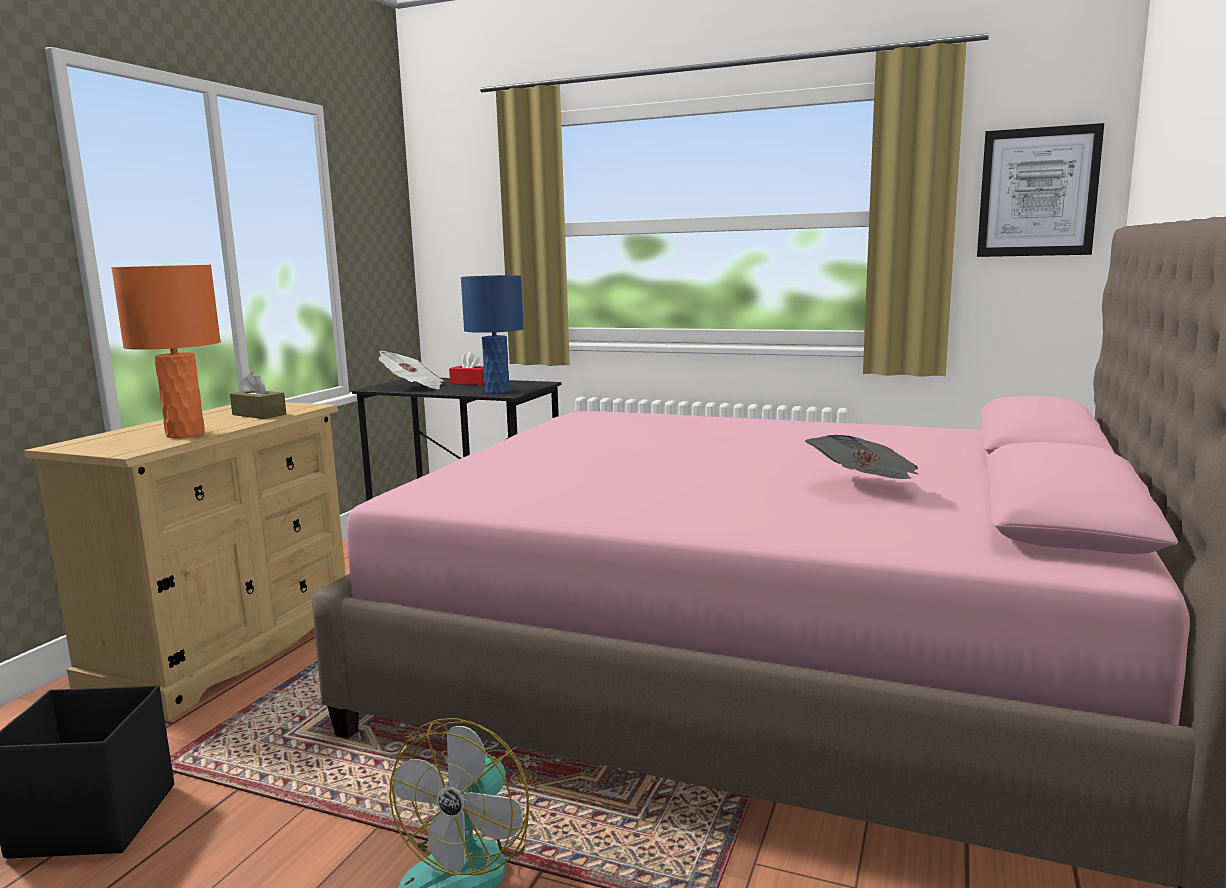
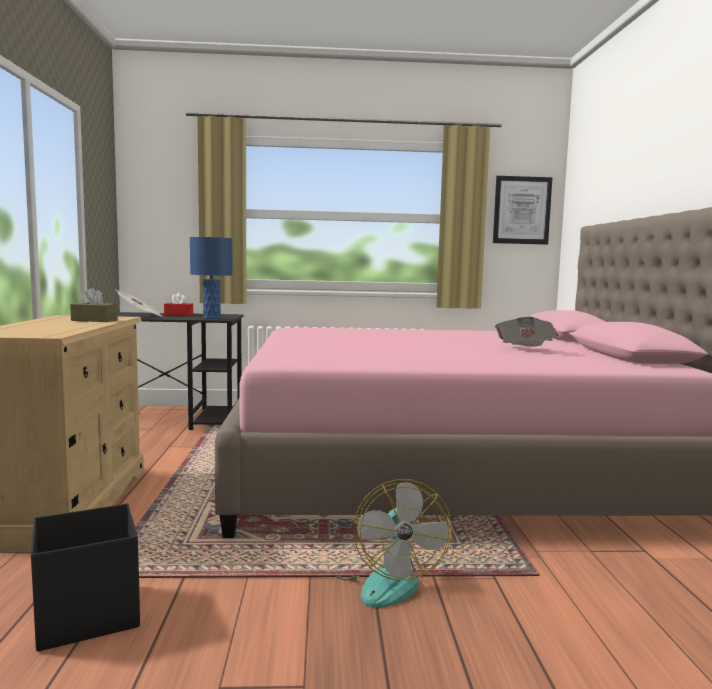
camera: 25 degrees left, 5 degrees down
orange table lamp [111,265,221,438] -> none

